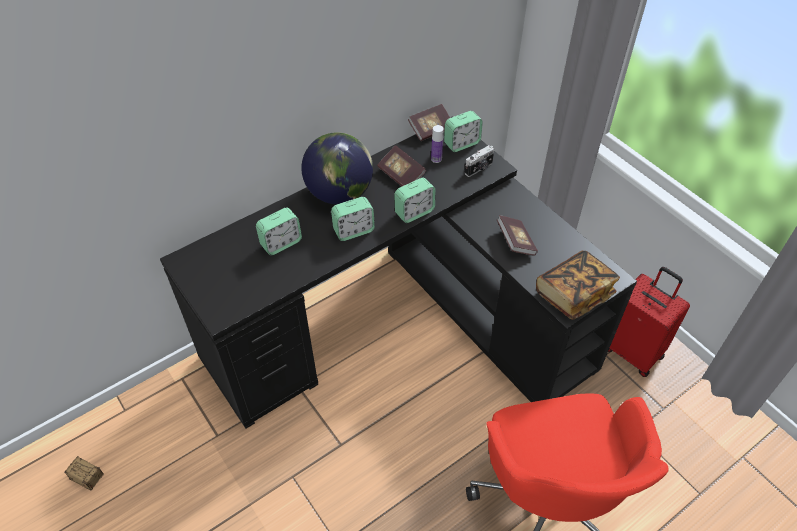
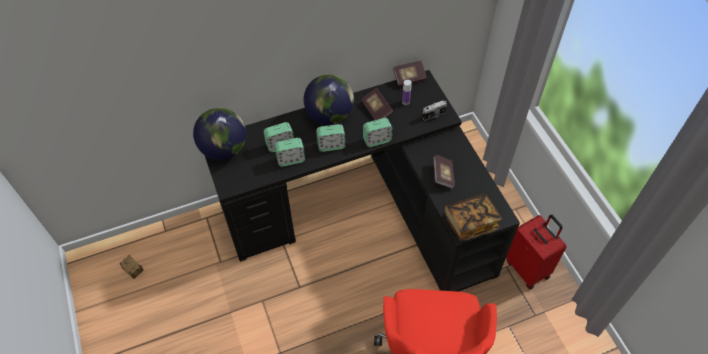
camera: 15 degrees right, 5 degrees up
alarm clock [444,111,483,152] -> alarm clock moved to [274,138,305,167]
none -> globe [193,107,247,160]

